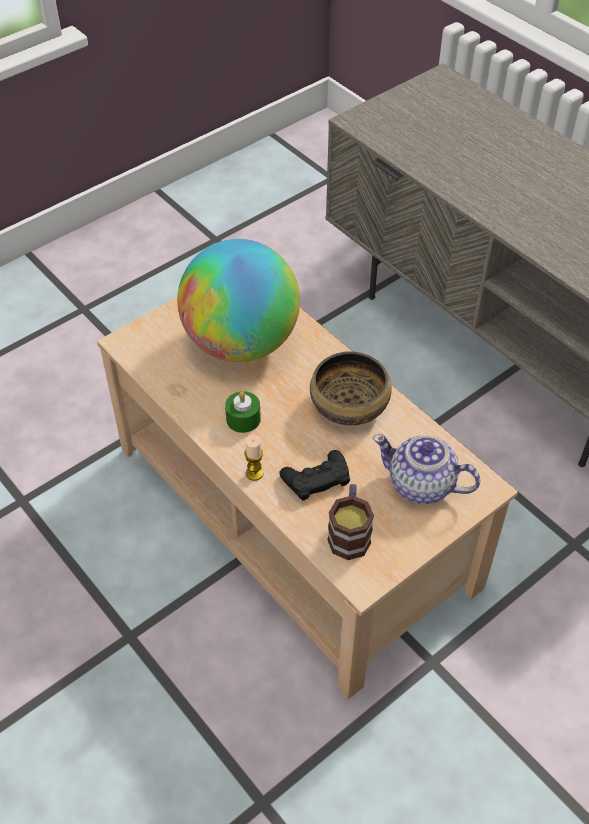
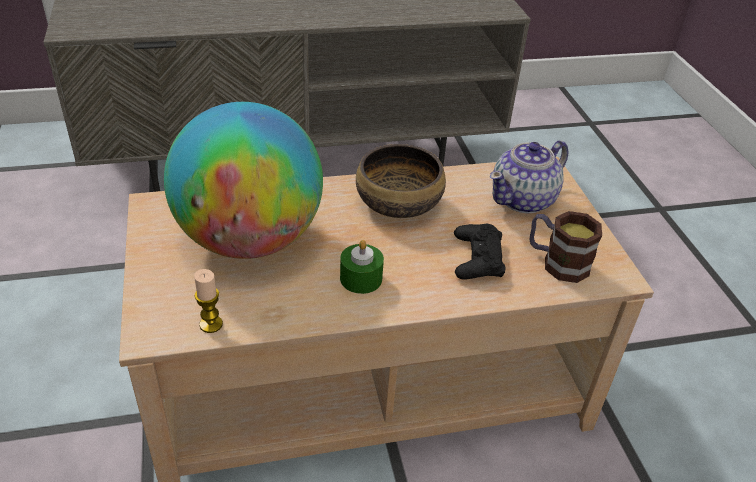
camera: 65 degrees left, 10 degrees down
candle [244,435,264,481] -> candle moved to [194,269,223,333]

